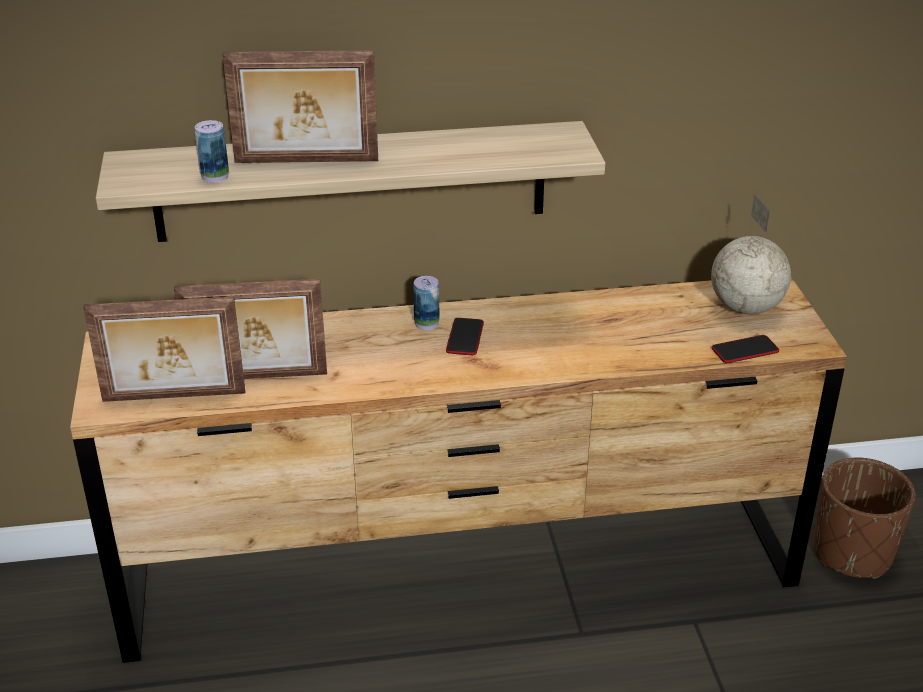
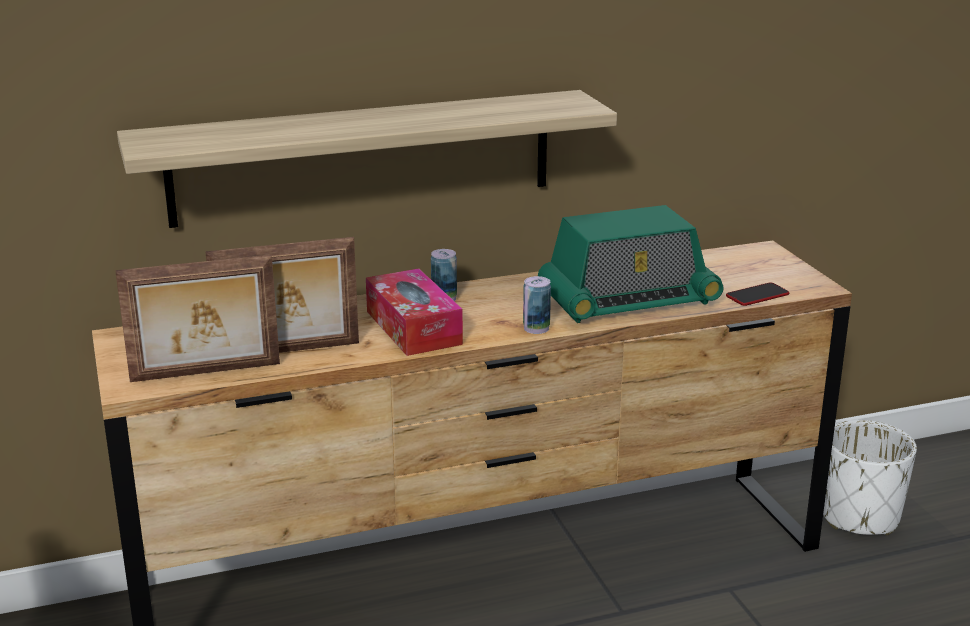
camera: 10 degrees left, 10 degrees down
can [195,120,229,183] -> can moved to [523,276,551,334]
picture frame [222,50,378,163] -> none
phone [446,318,484,355] -> none
globe [711,194,791,314] -> none
brown planter [814,457,916,579] -> white planter [823,420,917,535]
none -> tissue box [366,268,463,356]
none -> radio [538,205,724,323]

